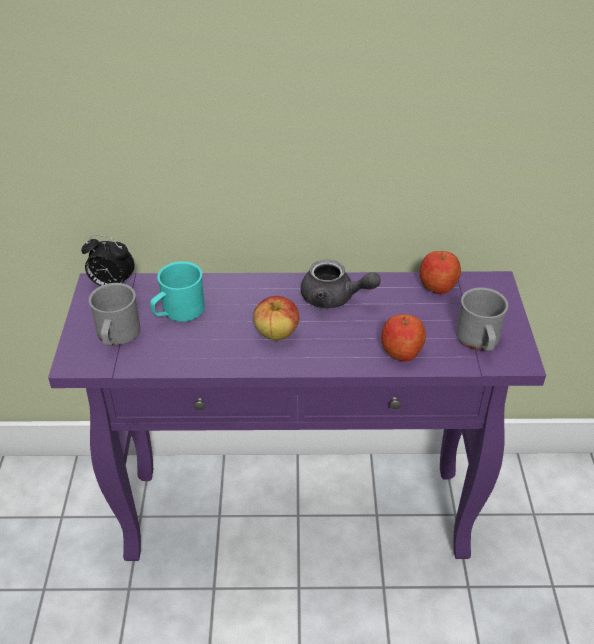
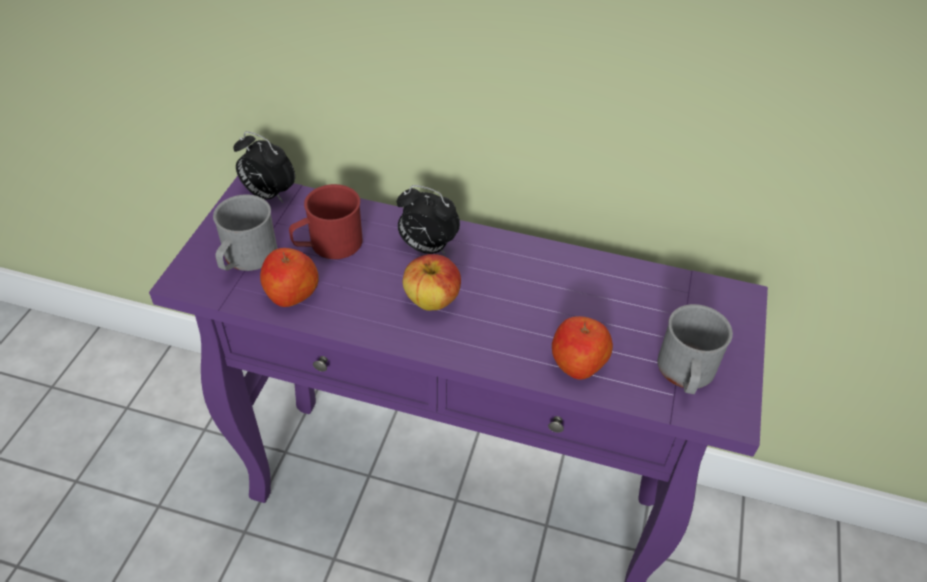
camera: 15 degrees right, 5 degrees up
turquoise mug [150,261,205,322] -> red mug [289,184,363,259]
grey teapot [301,260,381,308] -> none
apple [420,251,461,294] -> apple moved to [260,248,319,307]
none -> alarm clock [397,185,460,256]

